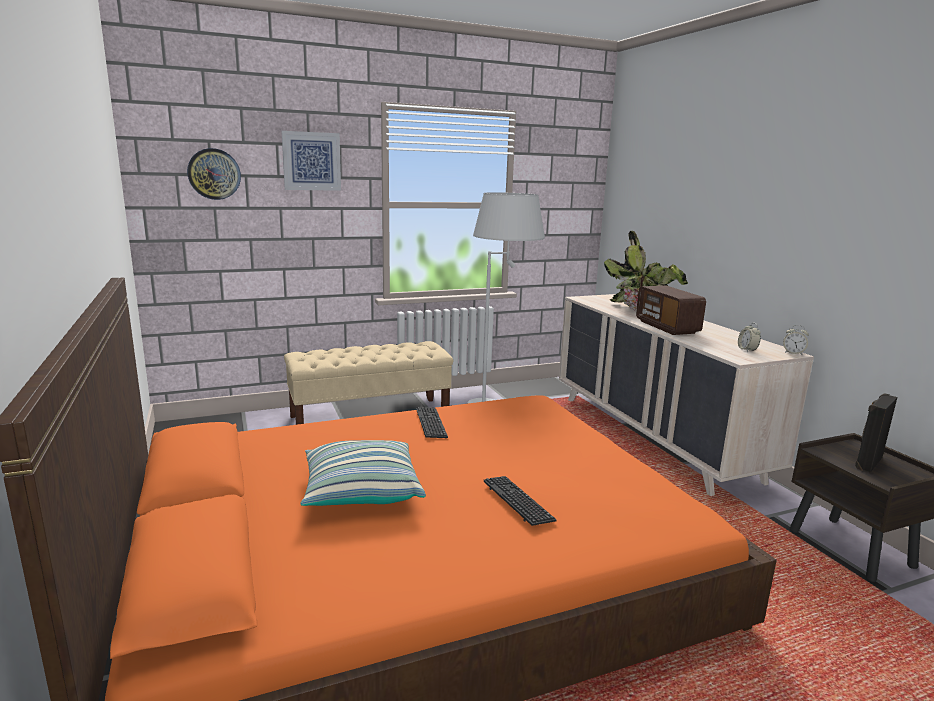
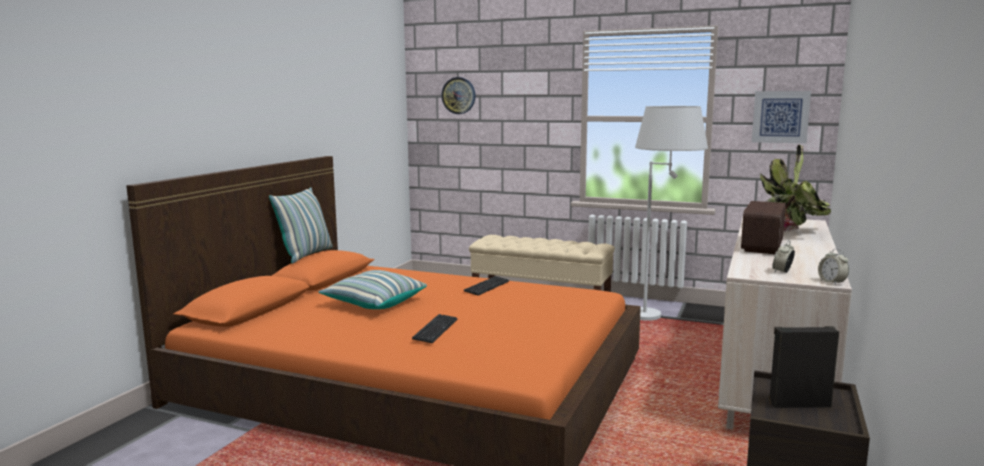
camera: 45 degrees right, 5 degrees down
picture [282,131,341,191] -> picture moved to [752,91,811,144]
none -> pillow [269,187,333,264]

